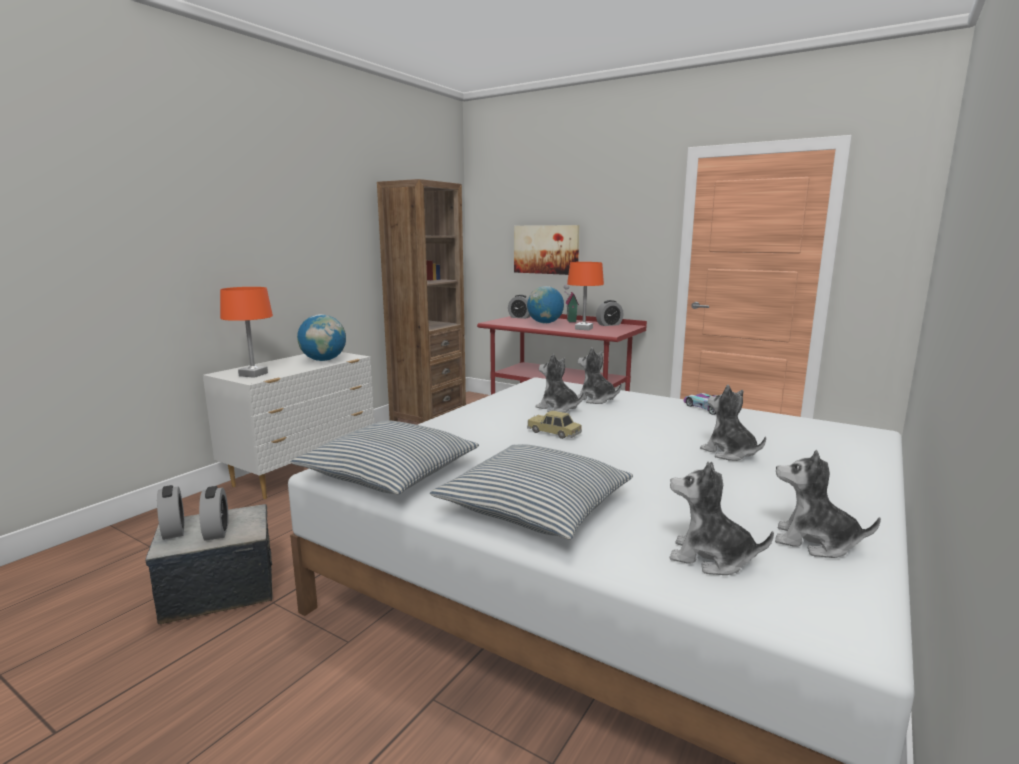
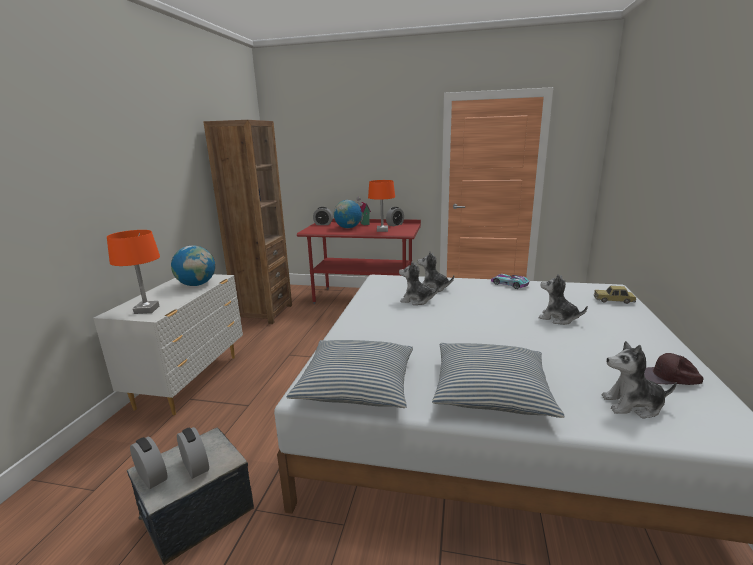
camera: 20 degrees left, 5 degrees up
picture [514,225,579,275] -> none
toy car [527,411,582,439] -> toy car moved to [594,286,637,304]
plush toy [775,450,881,558] -> brown cap [644,353,703,385]

